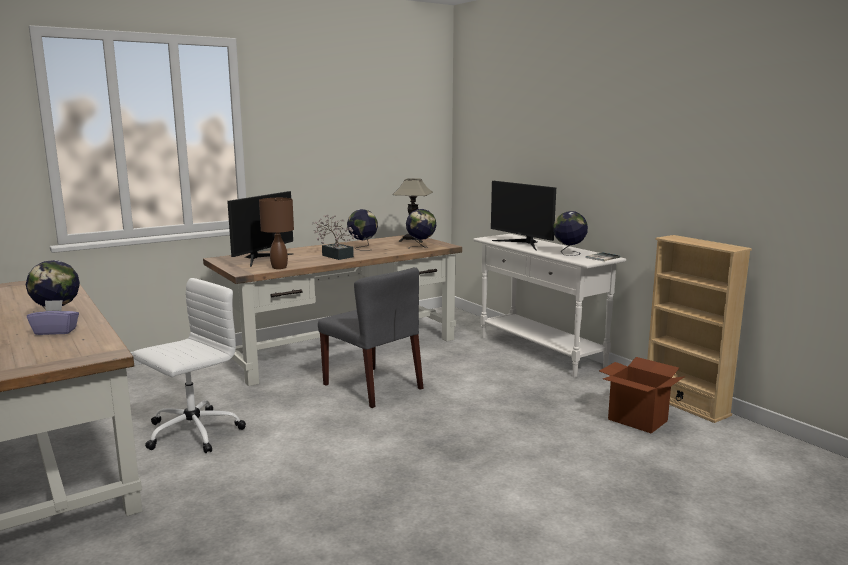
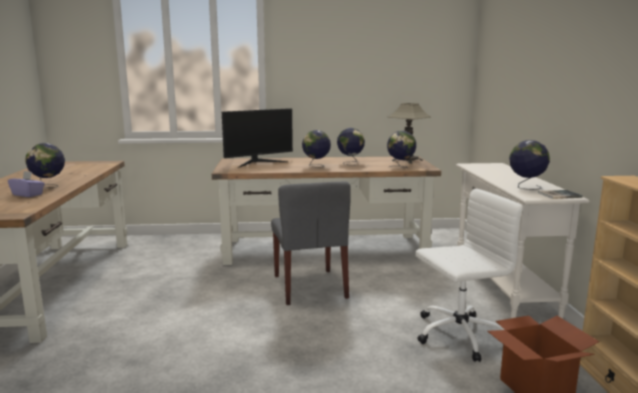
camera: 30 degrees right, 0 degrees up
white office chair [132,278,246,453] -> white office chair moved to [415,188,523,362]
brown table lamp [259,198,294,269] -> none
potted plant [312,215,359,260] -> globe [302,130,331,168]
monitor [491,181,556,250] -> none

